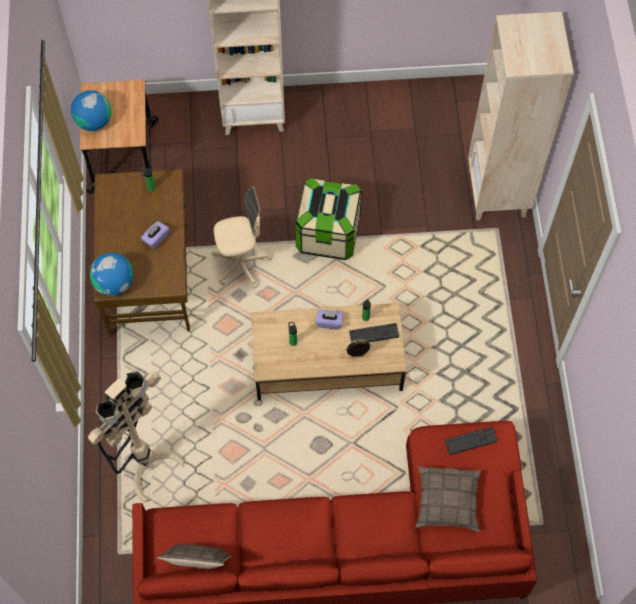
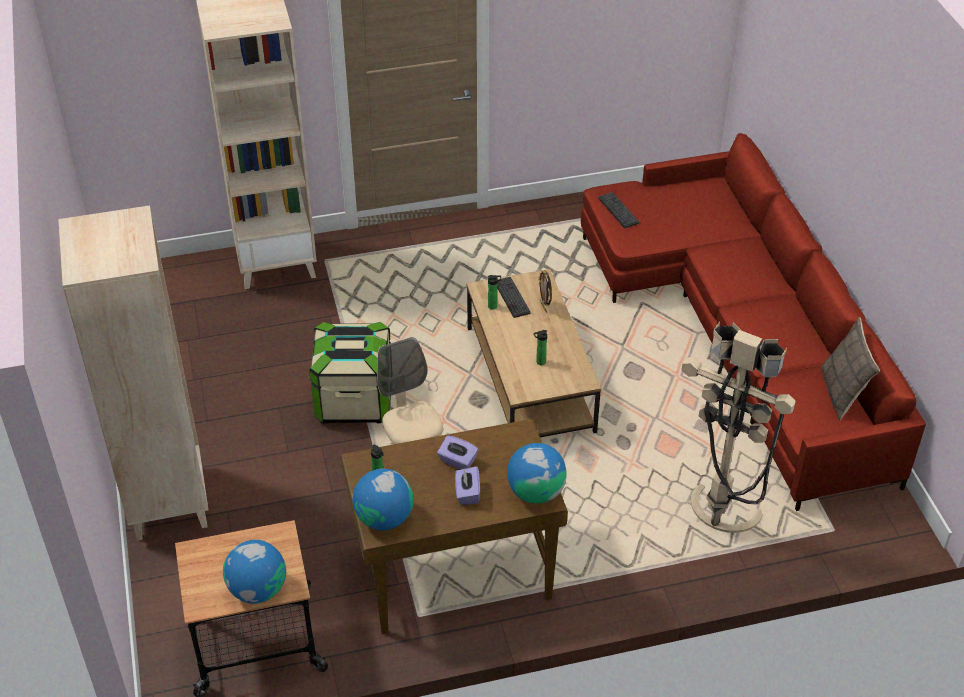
camera: 100 degrees left, 20 degrees down
purple tissue box [316,310,343,330] -> purple tissue box moved to [455,466,480,505]
pillow [416,466,481,532] -> none
none -> globe [352,468,414,530]

